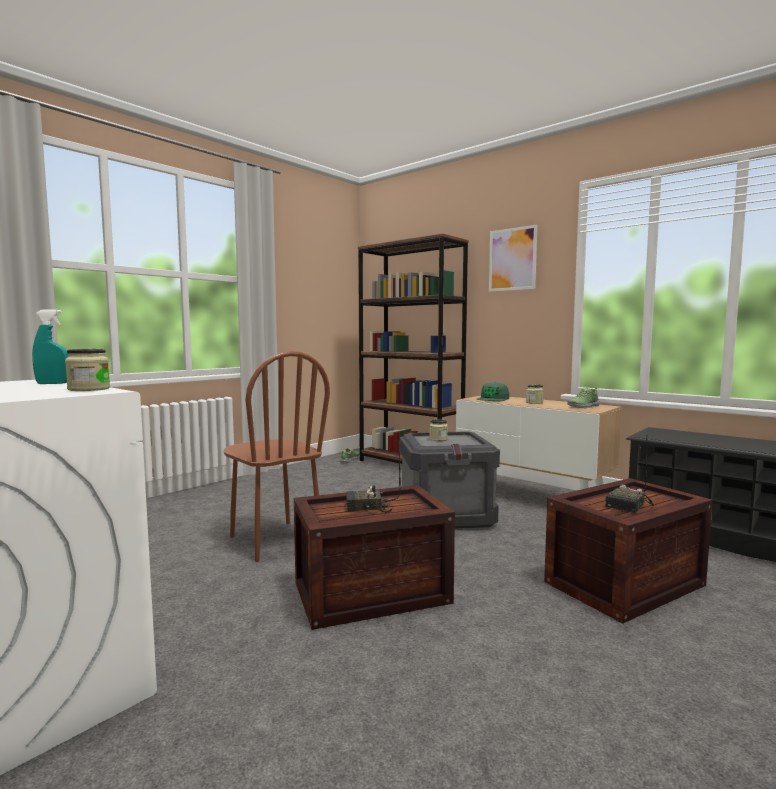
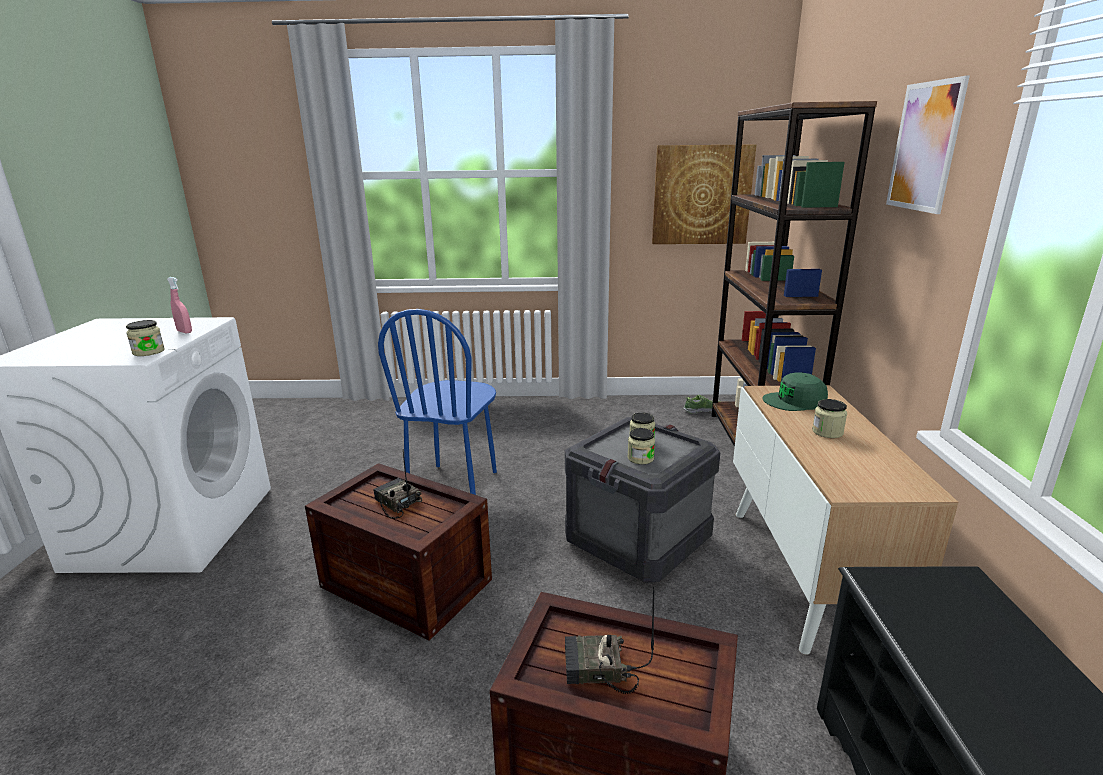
camera: 50 degrees right, 15 degrees up
turquoise spray bottle [32,309,68,384] -> pink spray bottle [167,277,192,333]
brown chair [223,351,330,562] -> blue chair [378,309,497,495]
shoe [567,388,600,409] -> none
none -> jar [627,428,655,464]
none -> picture [652,145,756,244]

